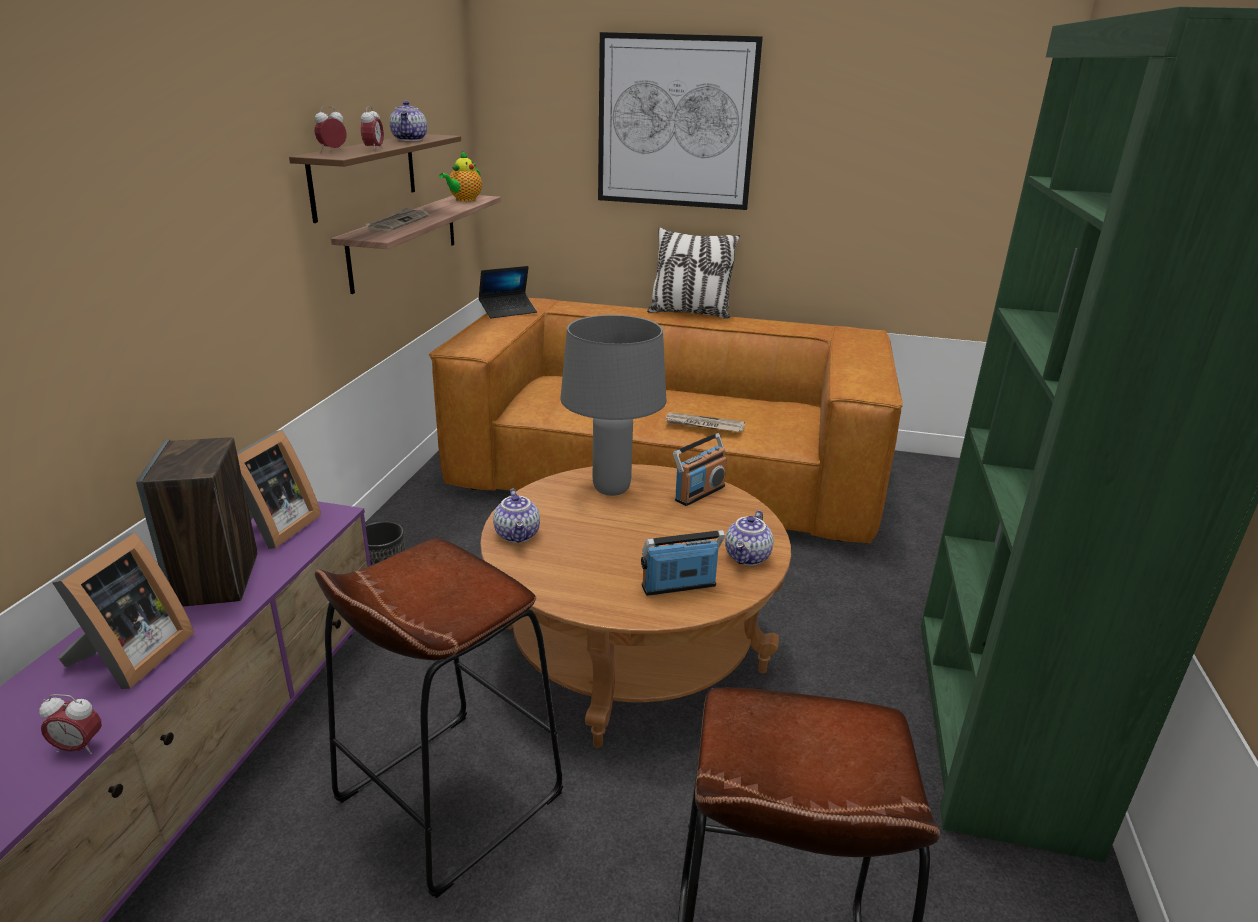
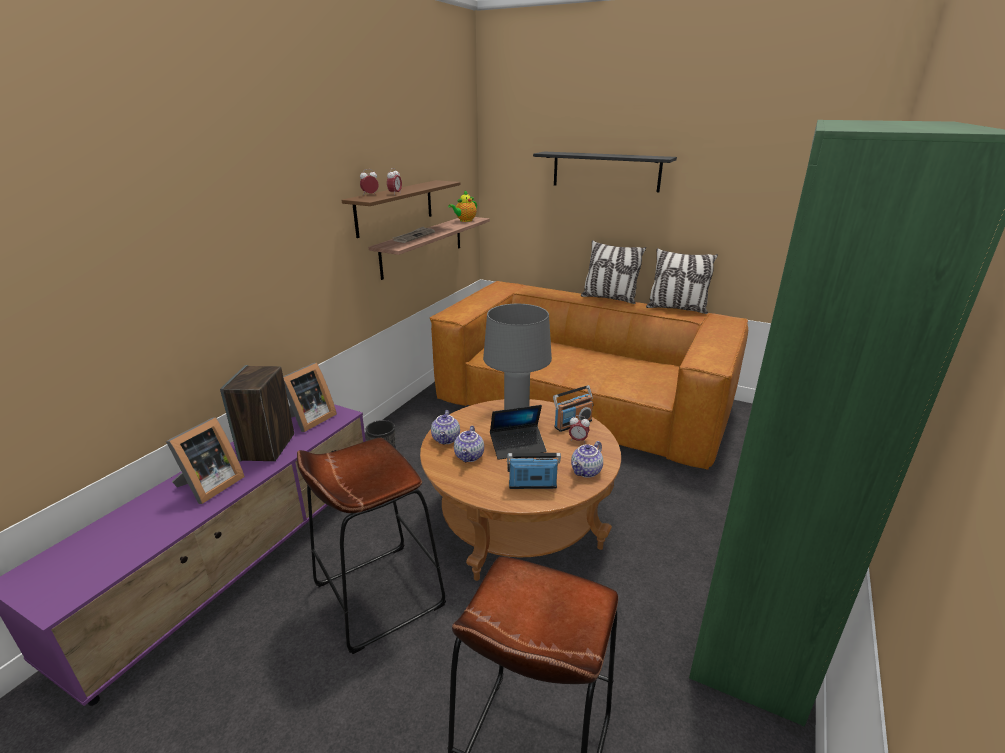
camera: 15 degrees right, 0 degrees up
alarm clock [39,694,102,754] -> alarm clock moved to [569,415,590,442]
teapot [389,101,427,141] -> teapot moved to [454,425,484,462]
laptop [479,266,537,318] -> laptop moved to [490,405,547,460]
picture [598,32,763,210] -> black shelf [533,152,677,192]
newspaper [664,412,745,432] -> none
none -> pillow [646,248,718,314]

